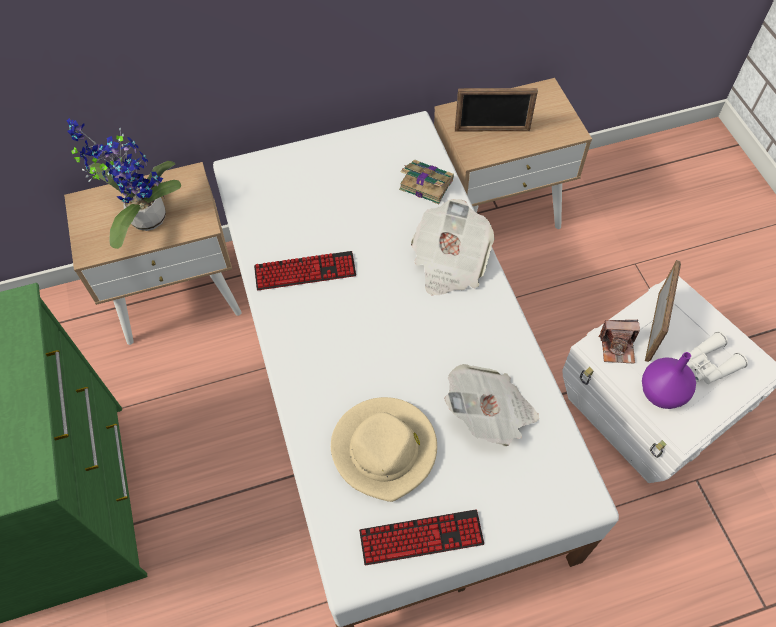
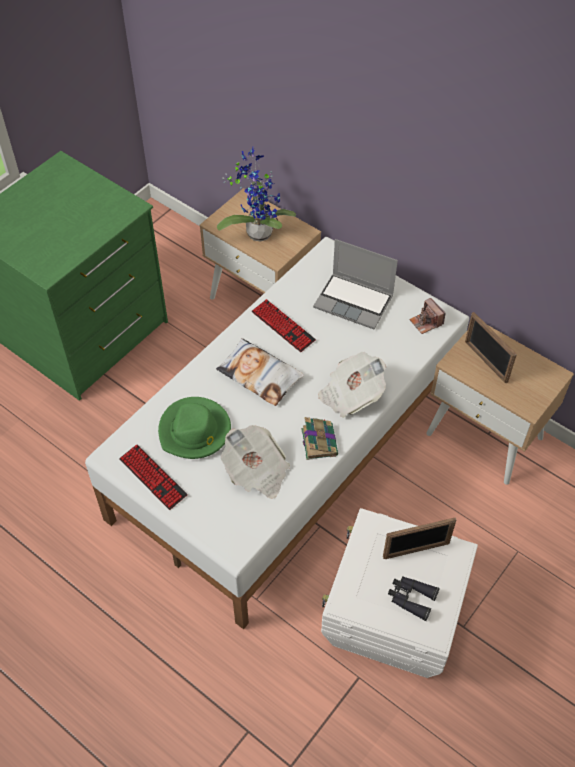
camera: 55 degrees right, 5 degrees down
beige hat [331,397,437,502] -> green hat [158,397,231,459]
book [399,159,454,205] -> book moved to [301,417,338,460]
camera [599,320,640,363] -> camera moved to [409,298,446,334]
purple vase [642,352,696,409] -> none
white binoculars [687,331,748,384] -> black binoculars [388,576,440,621]
none -> pillow [216,338,304,406]
none -> laptop [313,239,398,329]

